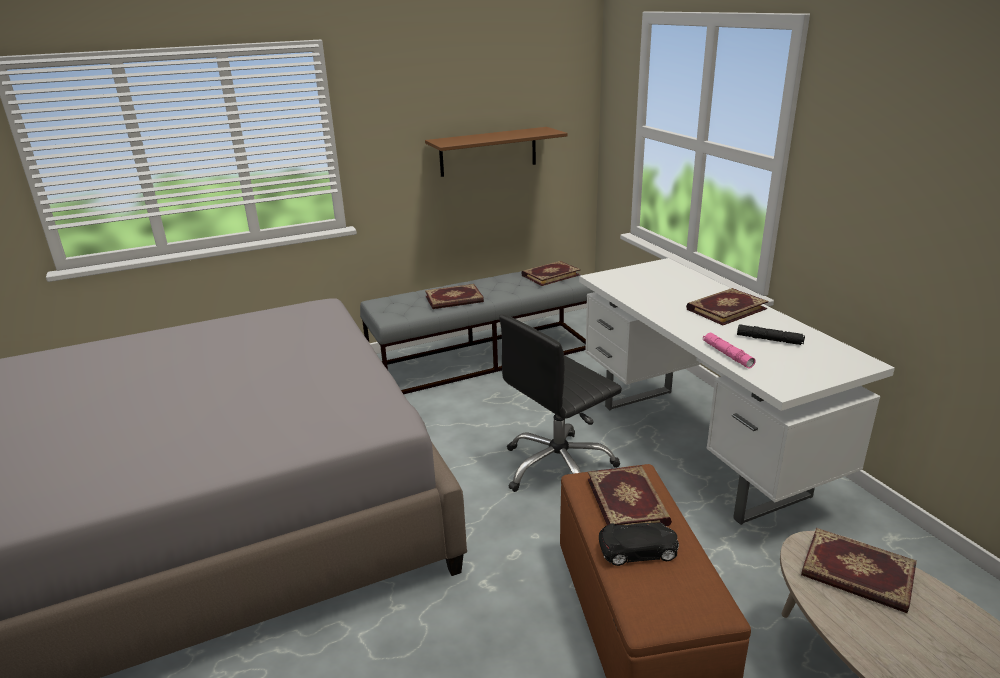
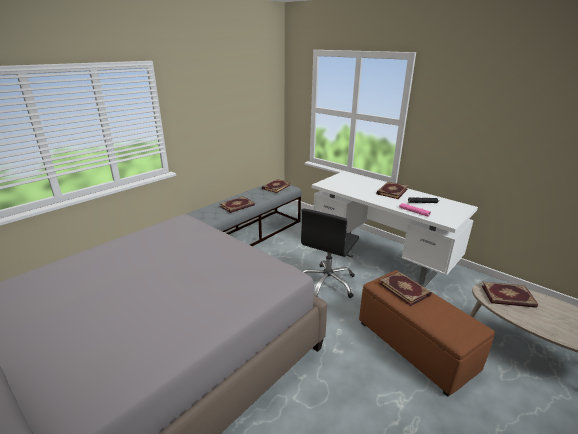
camera: 25 degrees left, 0 degrees up
brown shelf [425,127,567,177] -> none
black toy car [599,523,679,566] -> none

